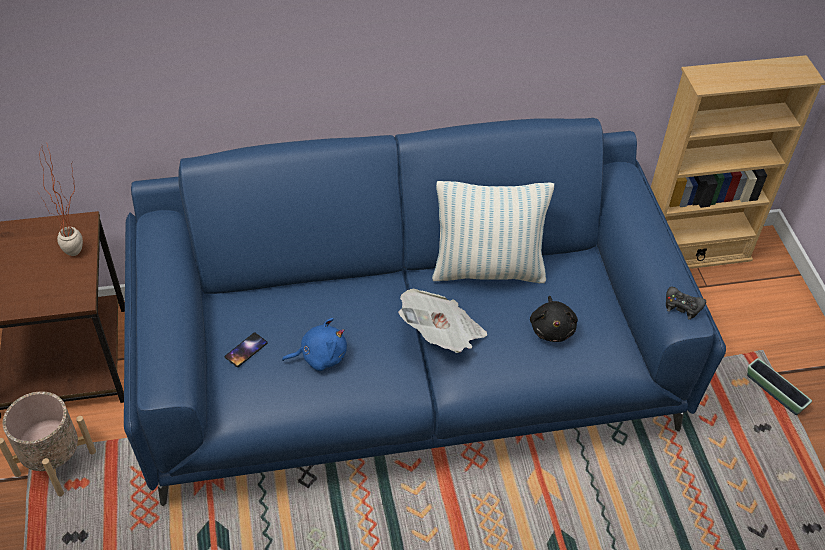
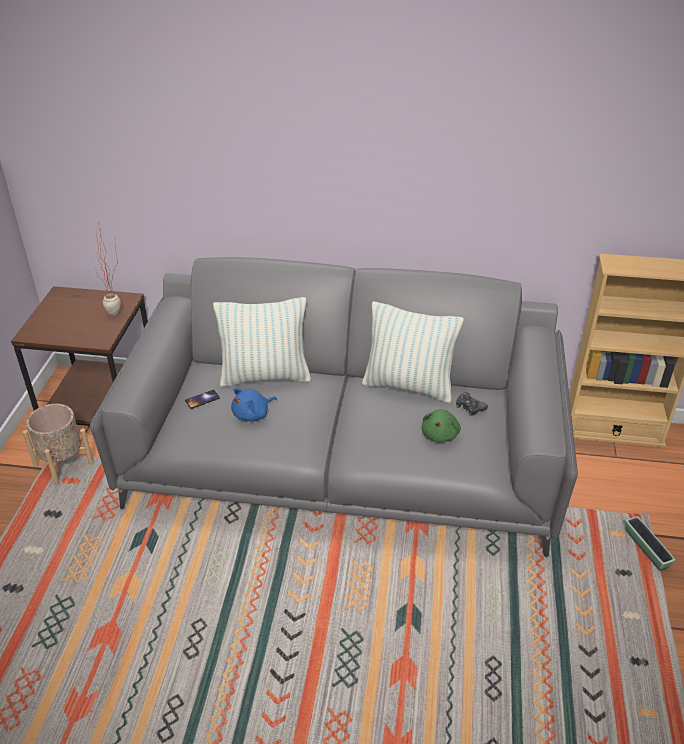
camera: 20 degrees right, 10 degrees down
blue sofa [124,118,726,506] -> grey sofa [90,257,578,558]
blue plush toy [282,318,347,371] -> blue plush toy turned 135 degrees clockwise [231,388,277,421]
newspaper [398,289,487,353] -> none
black plush toy [530,296,578,342] -> green plush toy [422,409,461,442]
black game controller [666,287,706,320] -> black game controller moved to [456,392,488,416]
none -> pillow [213,297,311,387]

